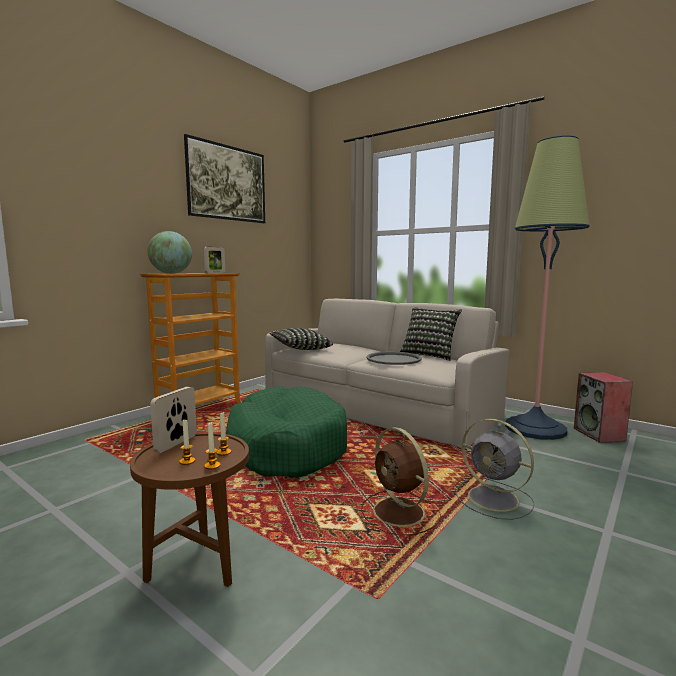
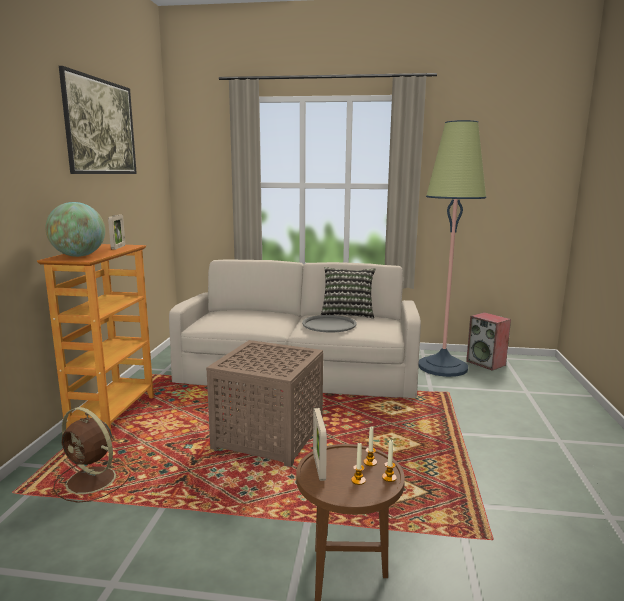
camera: 30 degrees left, 5 degrees up
green dog bed [226,386,347,478] -> brown side table [206,340,323,467]
pillow [269,328,333,350] -> none
brown fan [361,427,441,535] -> brown fan moved to [53,407,131,503]
grey fan [456,419,534,520] -> none

